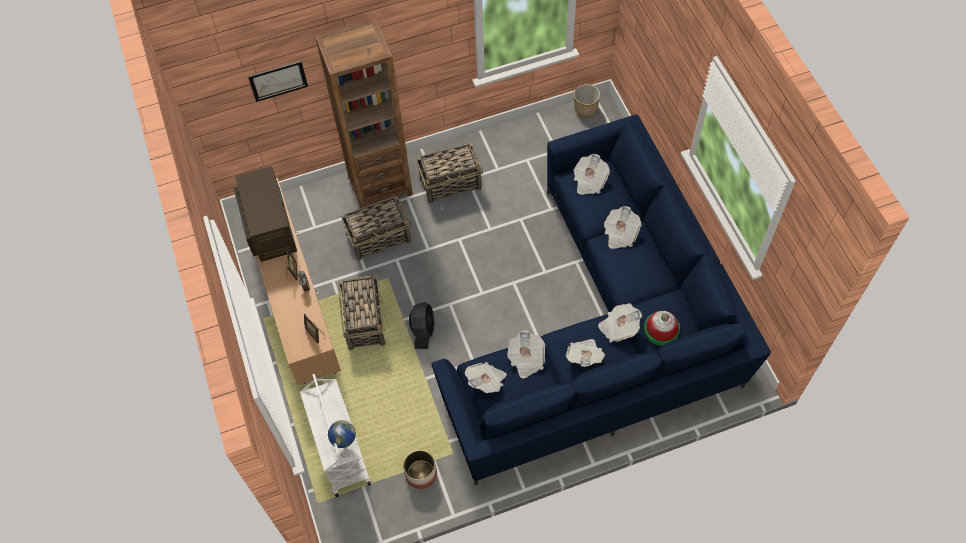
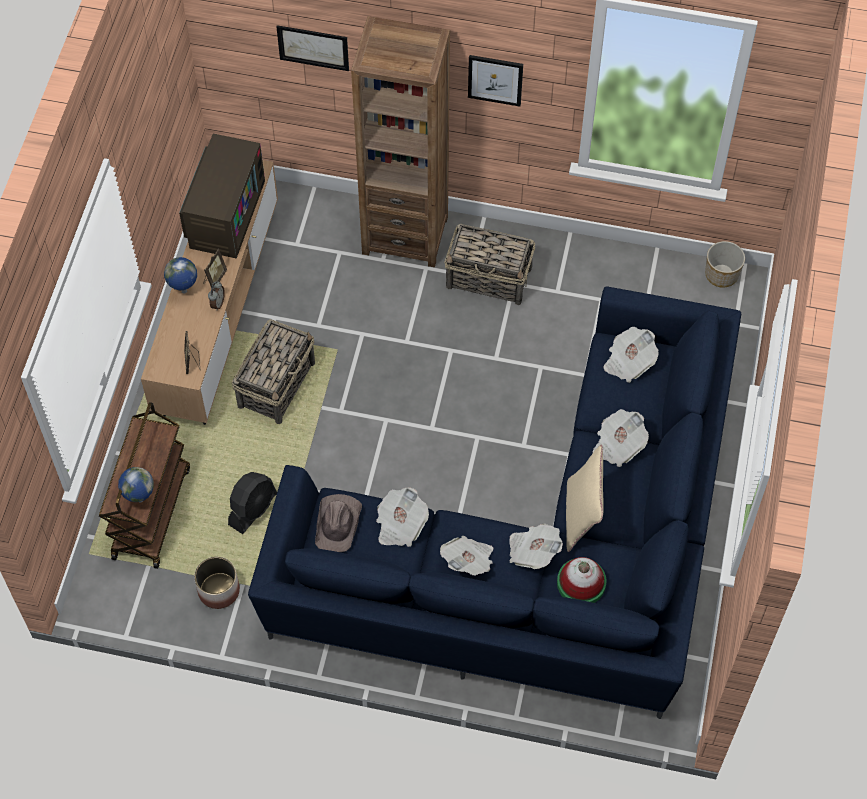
camera: 30 degrees right, 0 degrees up
white cart [300,374,371,497] -> brown cart [99,402,190,569]
basket [342,196,411,261] -> none
black fan [409,302,434,349] -> black fan moved to [228,472,277,534]
newspaper [465,362,507,393] -> brown hat [315,494,362,552]
none -> globe [164,257,197,293]
none -> picture [468,55,523,107]
none -> beige pillow [566,445,604,552]

